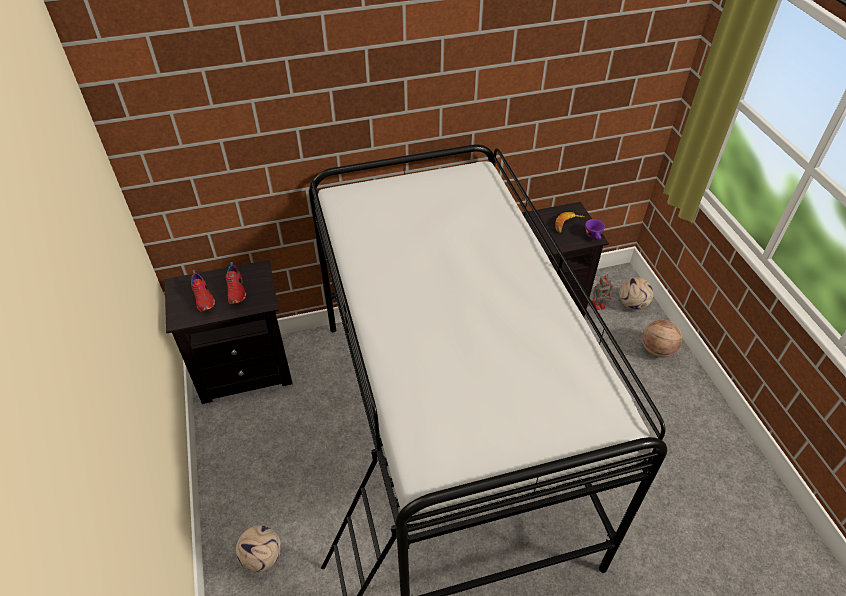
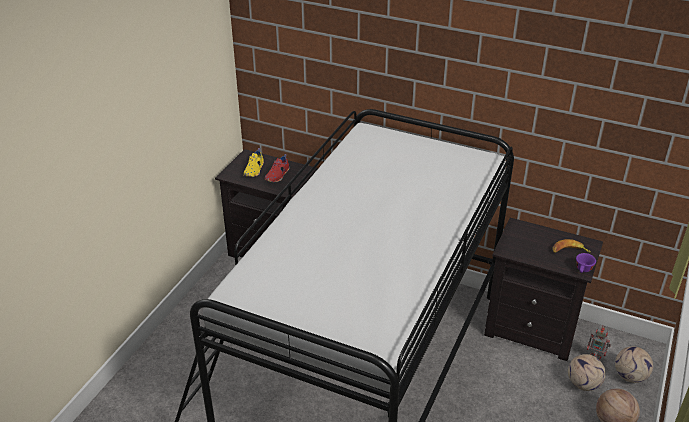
camera: 40 degrees right, 10 degrees down
red shoe [191,270,215,311] -> yellow shoe [244,148,264,177]
football [236,525,281,572] -> football moved to [568,354,606,391]

